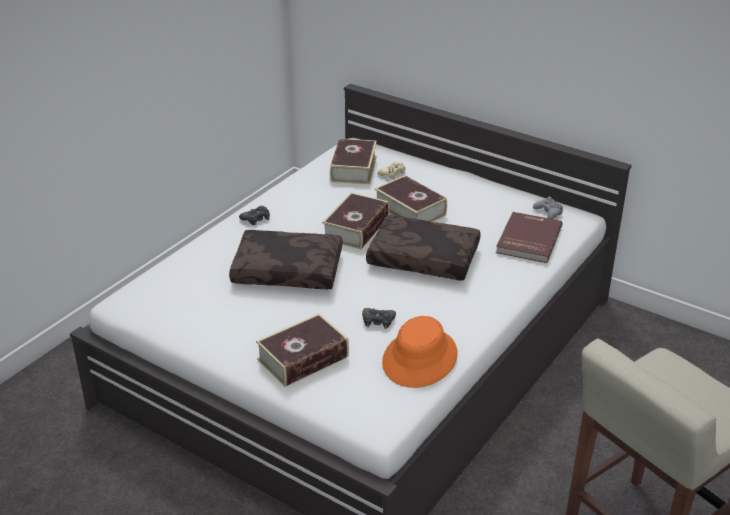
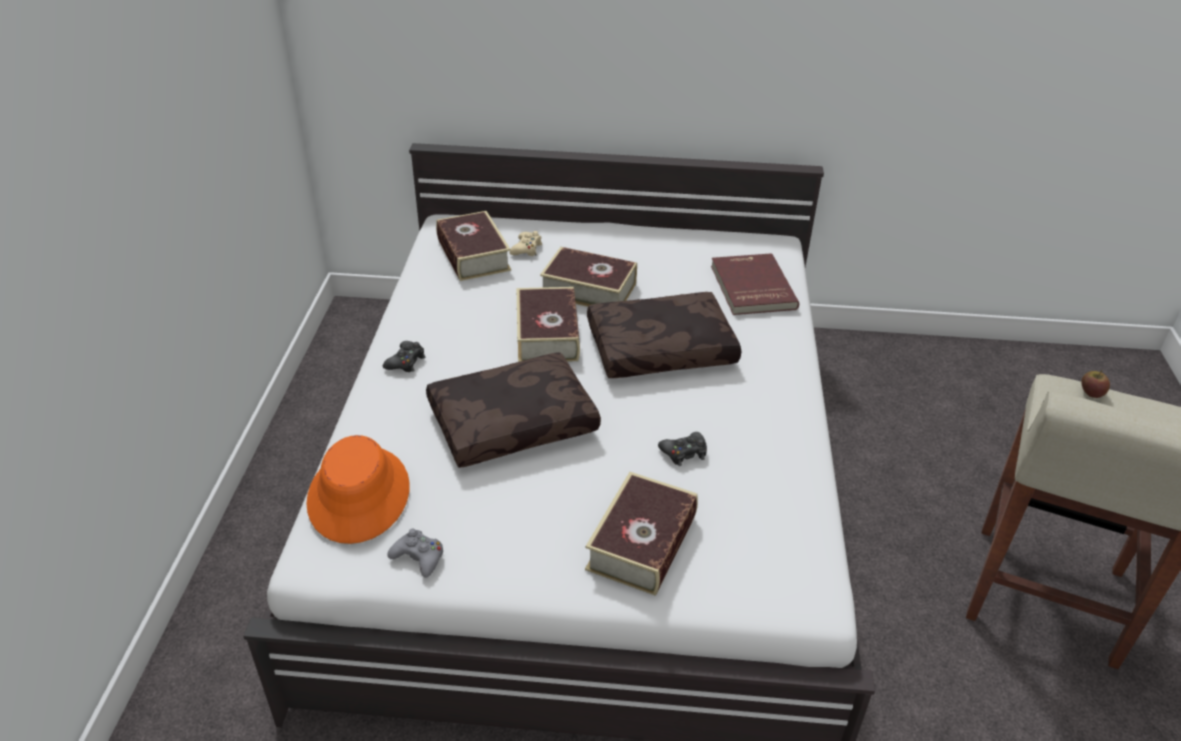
camera: 30 degrees left, 5 degrees up
orange hat [382,316,458,388] -> orange hat moved to [306,435,410,544]
grey game controller [533,197,563,219] -> grey game controller moved to [387,529,443,578]
none -> apple [1081,370,1110,398]

